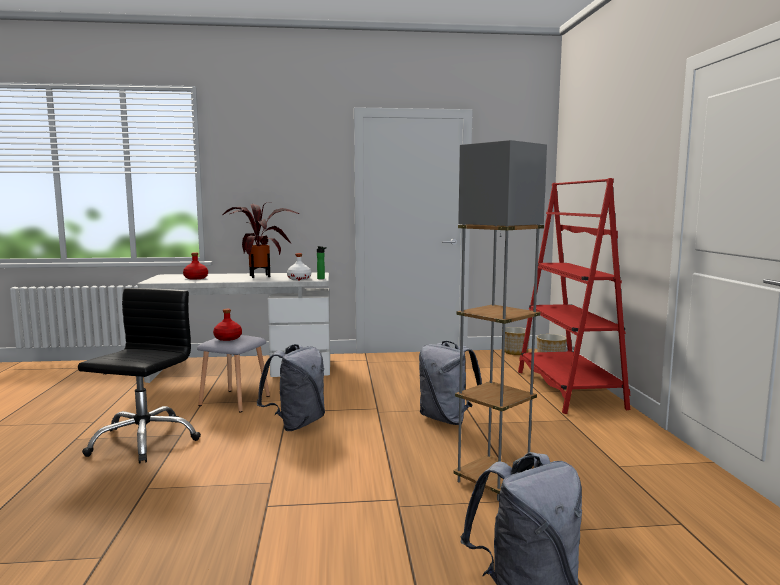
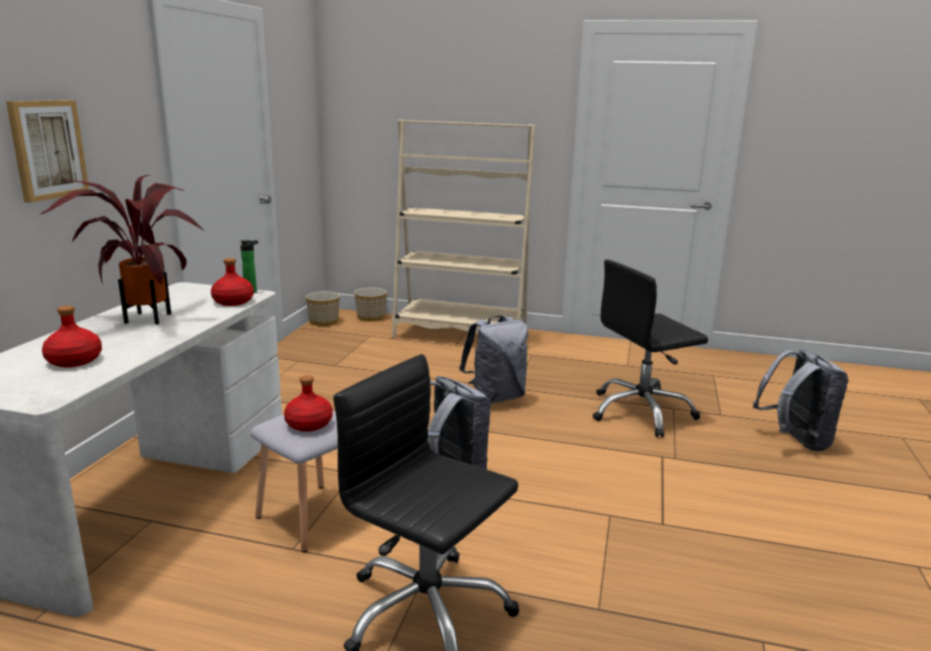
camera: 70 degrees left, 10 degrees up
white bottle [287,253,311,280] -> red bottle [211,258,254,306]
grey floor lamp [454,140,547,501] -> black office chair [593,260,708,437]
red bookcase [518,178,630,414] -> beige bookcase [392,119,536,338]
none -> picture [6,100,89,203]

